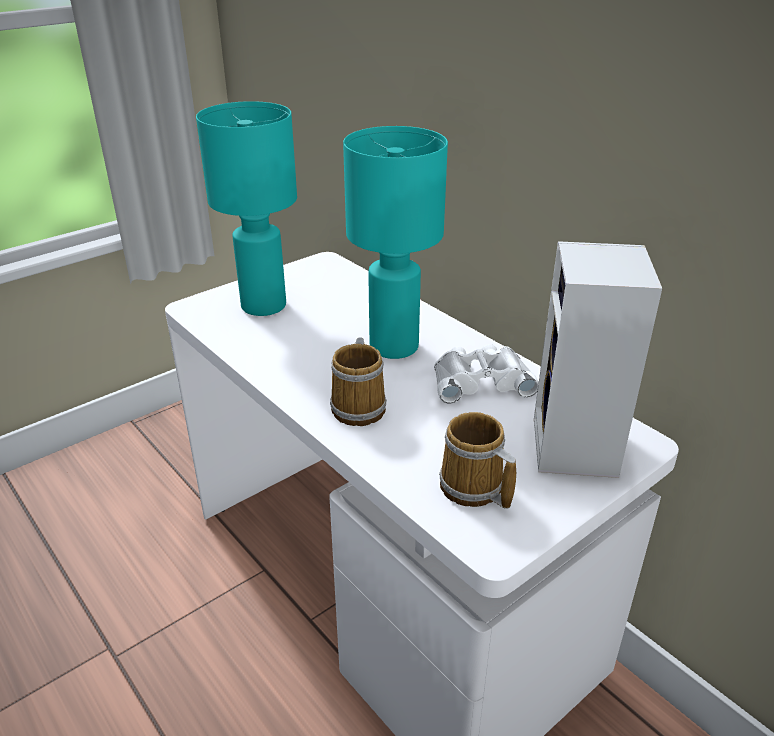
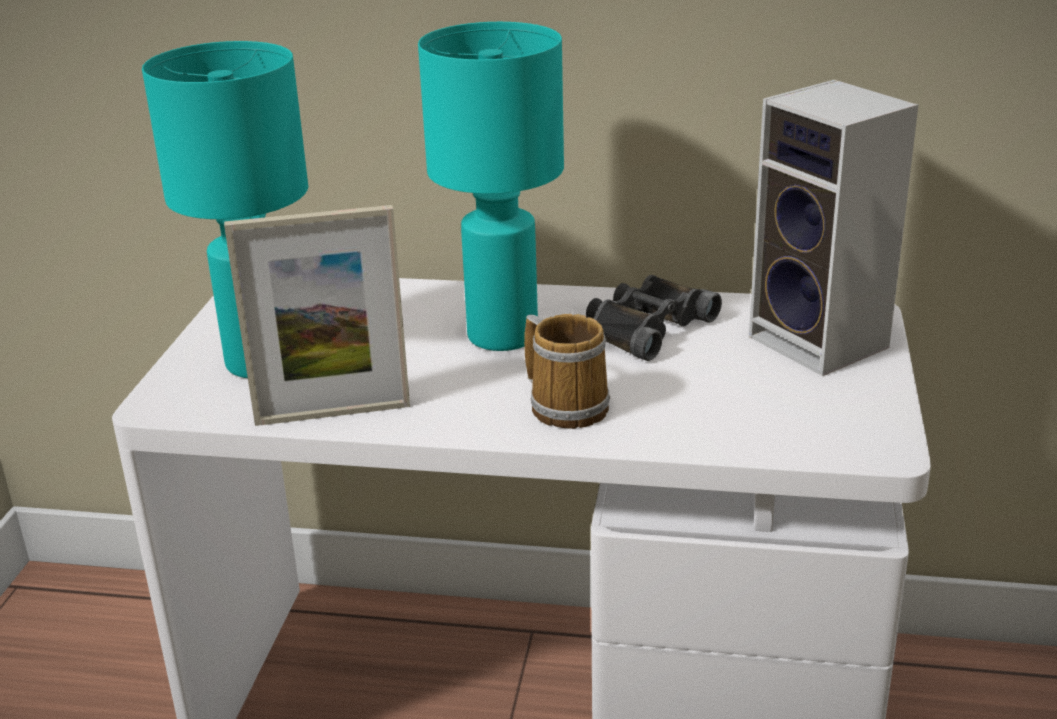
camera: 40 degrees left, 5 degrees down
white binoculars [434,344,539,404] -> black binoculars [586,275,722,361]
mug [439,412,516,509] -> none
none -> picture frame [224,205,410,426]

